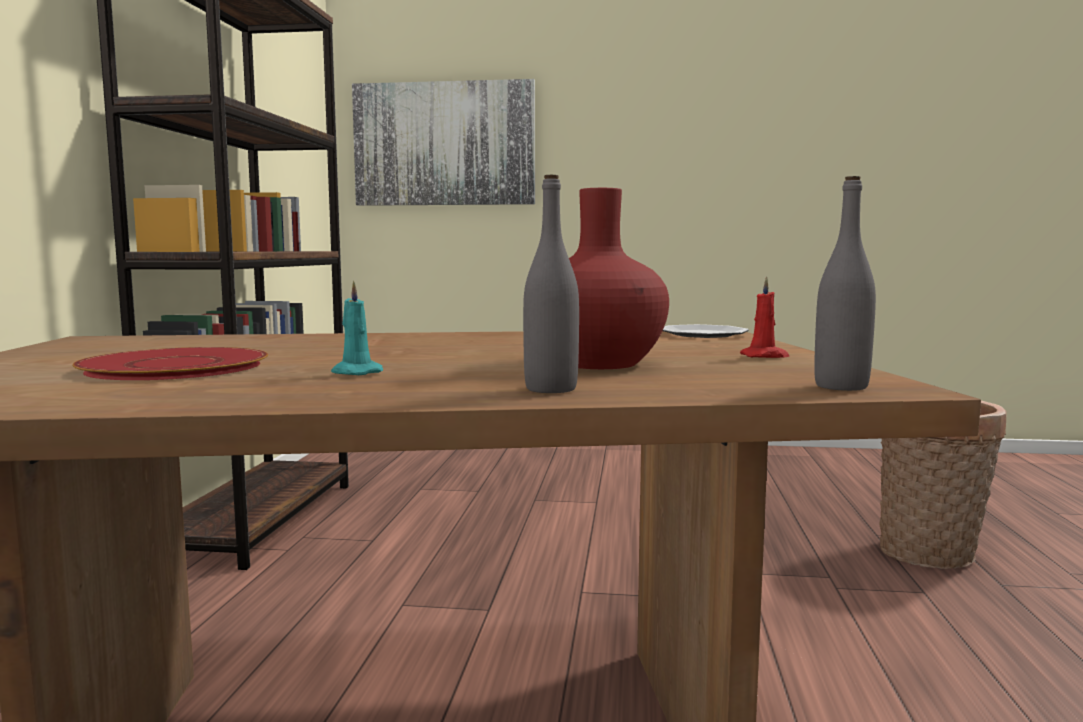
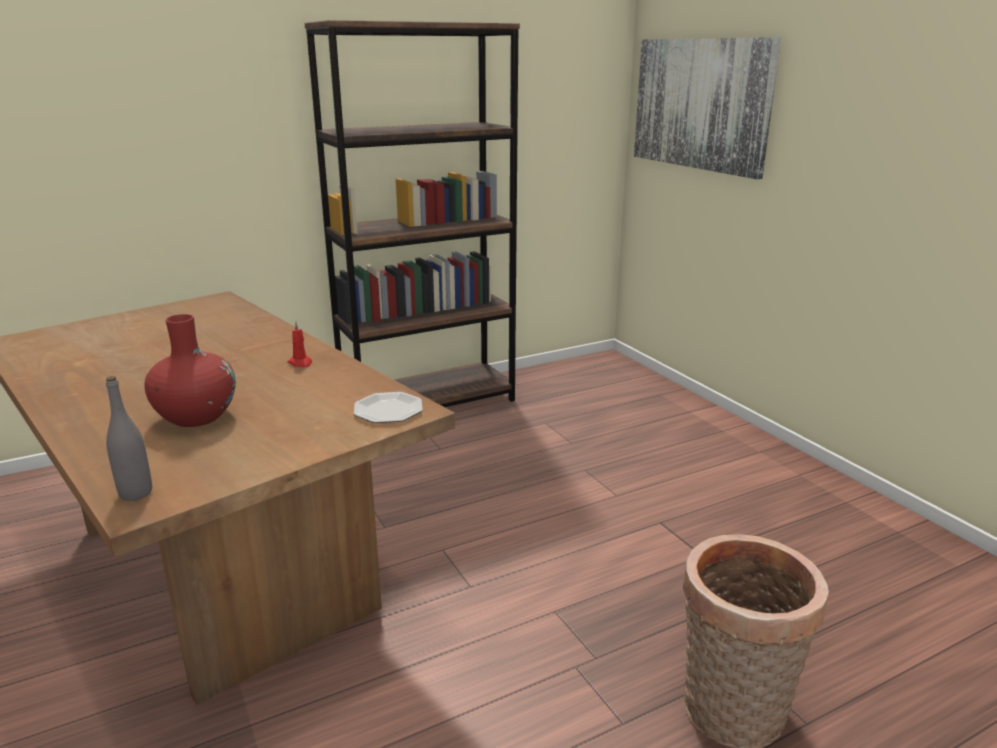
camera: 55 degrees right, 15 degrees up
red plate [72,347,268,380] -> none
turquoise candle [331,281,383,375] -> none
grey bottle [523,175,579,393] -> none
red candle [740,277,789,358] -> red candle moved to [287,321,312,367]

